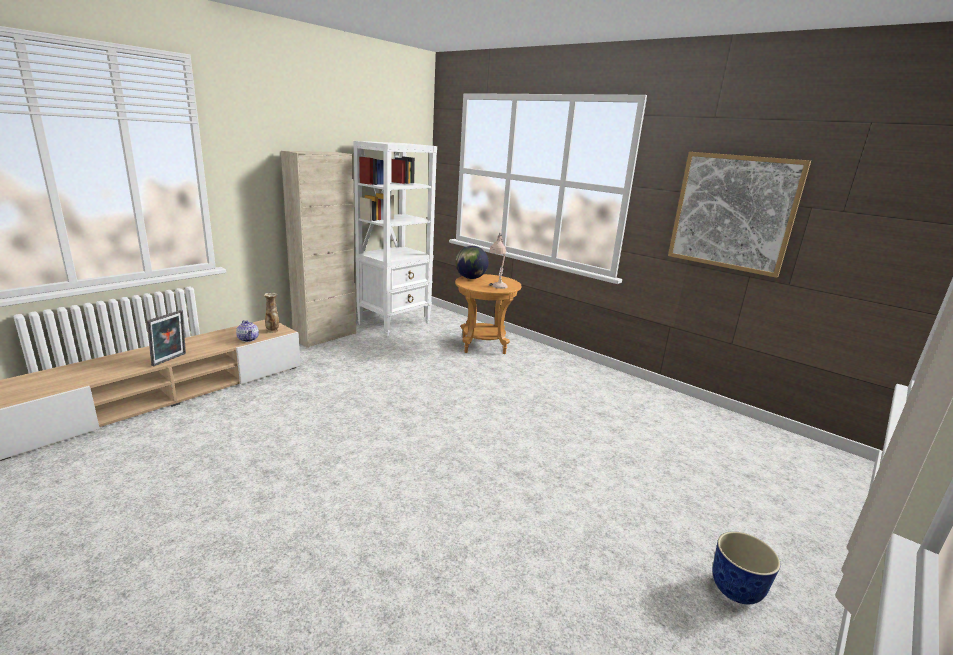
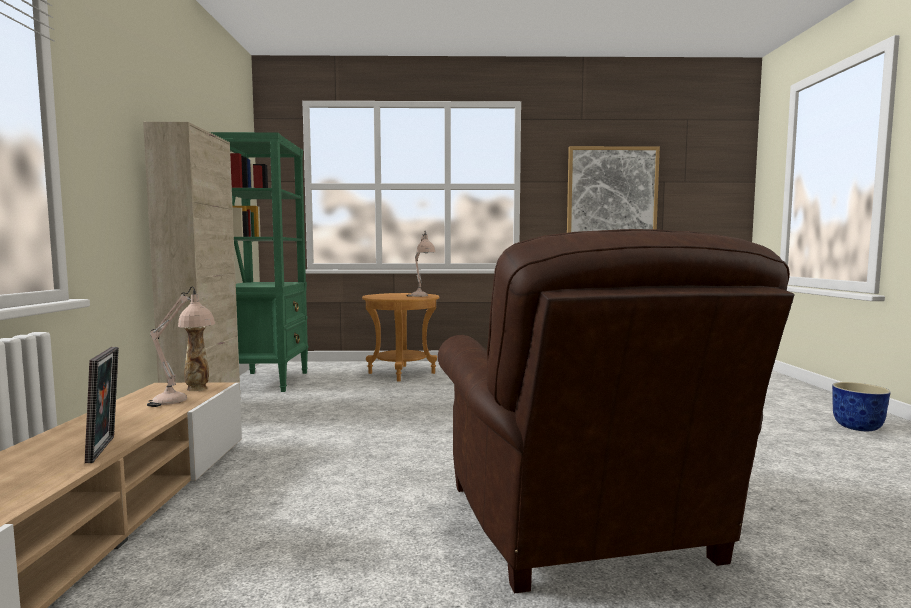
camera: 40 degrees left, 15 degrees down
teapot [236,320,259,342] -> beige table lamp [147,286,215,407]
white bookcase [354,141,437,336] -> green bookcase [210,132,308,392]
globe [455,246,489,279] -> none
none -> brown armchair [438,229,794,593]

